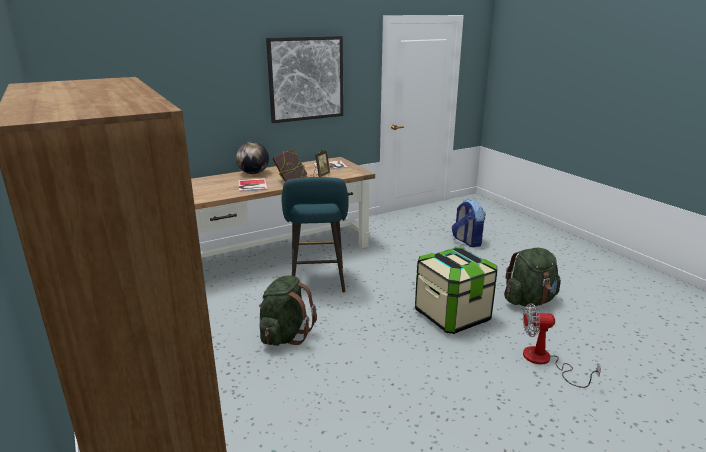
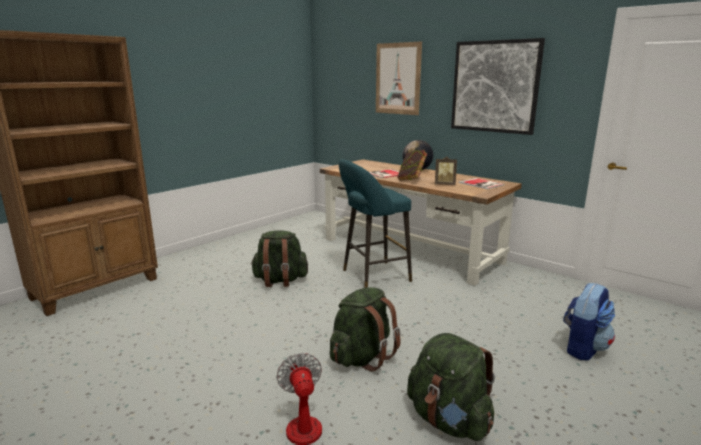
camera: 70 degrees right, 5 degrees down
storage box [415,246,497,334] -> green backpack [330,287,401,371]
none -> picture [376,42,422,115]

